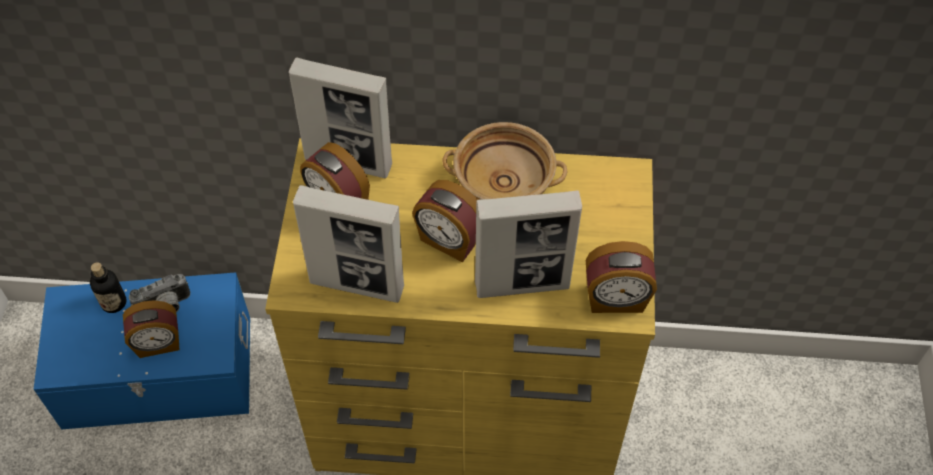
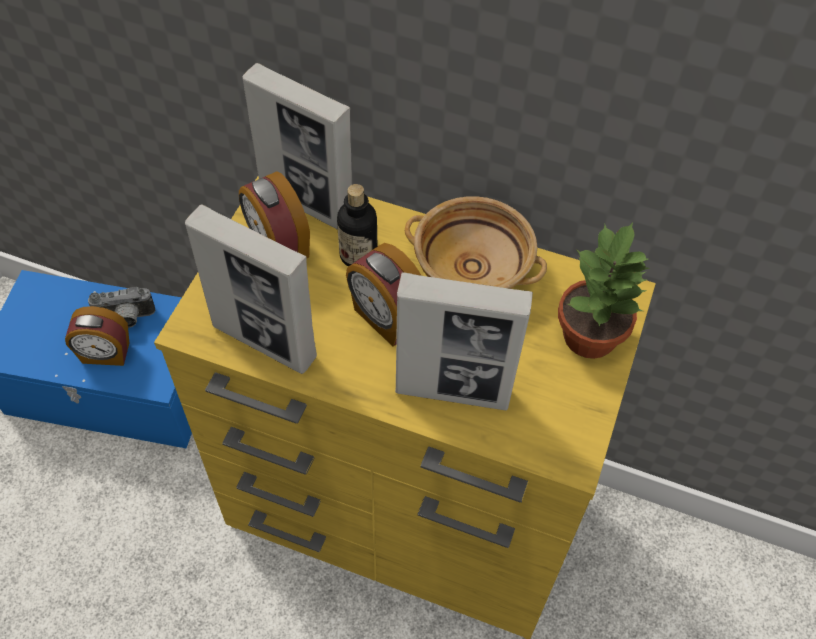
camera: 15 degrees right, 0 degrees up
bottle [90,262,127,313] -> bottle moved to [337,184,377,266]
alarm clock [586,241,657,313] -> none
none -> potted plant [558,222,650,359]

